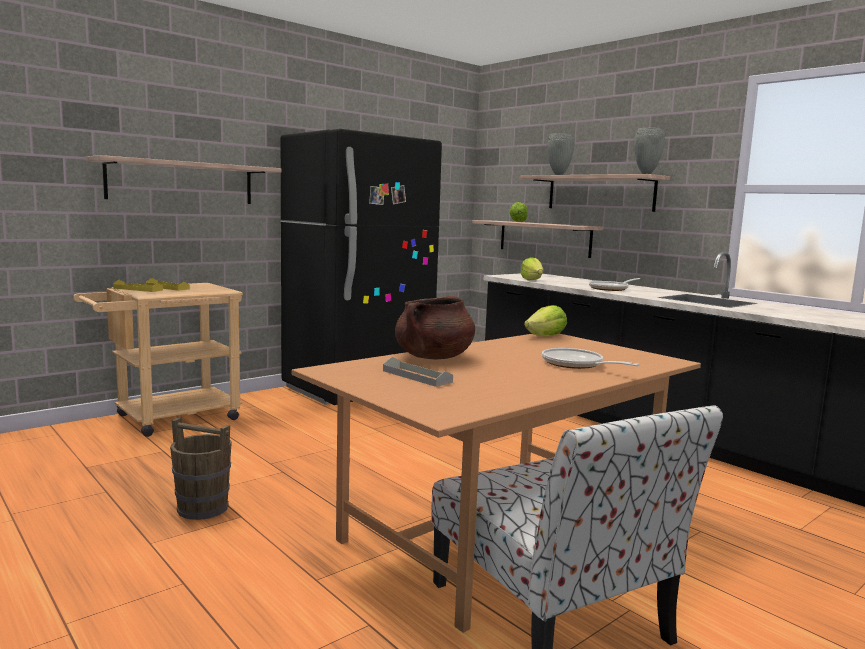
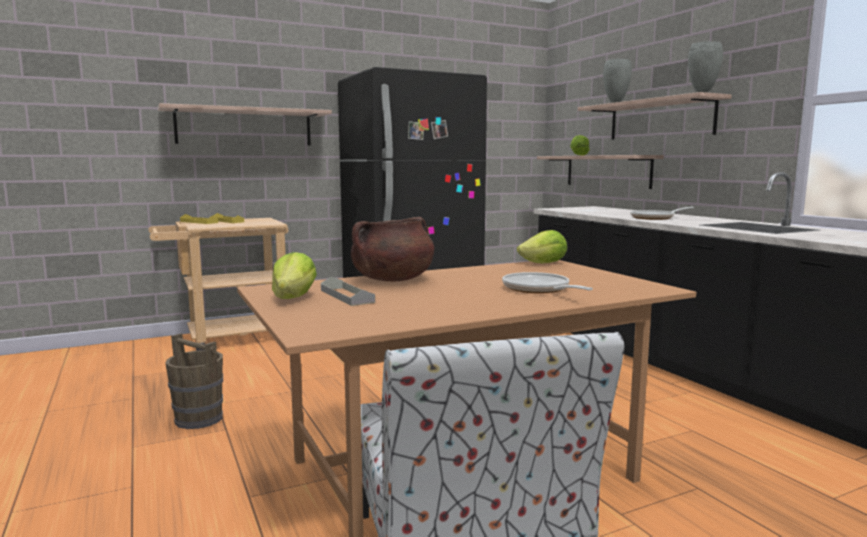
camera: 15 degrees right, 0 degrees up
lettuce [520,257,543,281] -> lettuce moved to [272,252,317,299]

